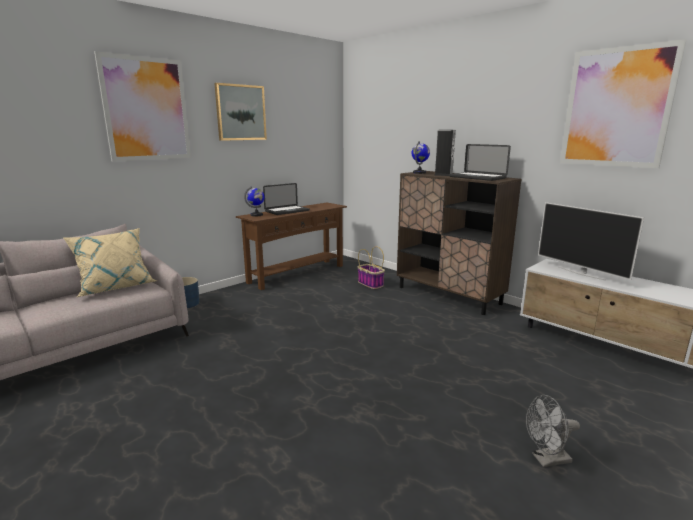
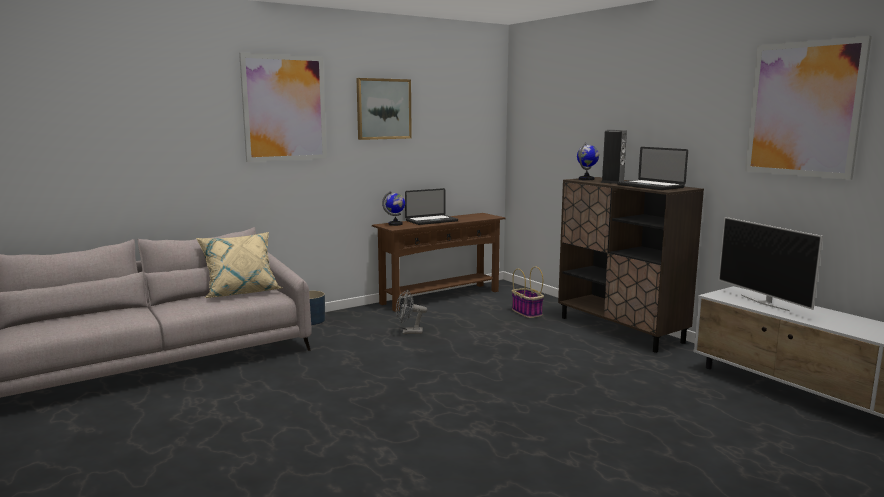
camera: 10 degrees right, 5 degrees down
grey fan [526,395,580,467] -> grey fan moved to [396,289,427,334]

